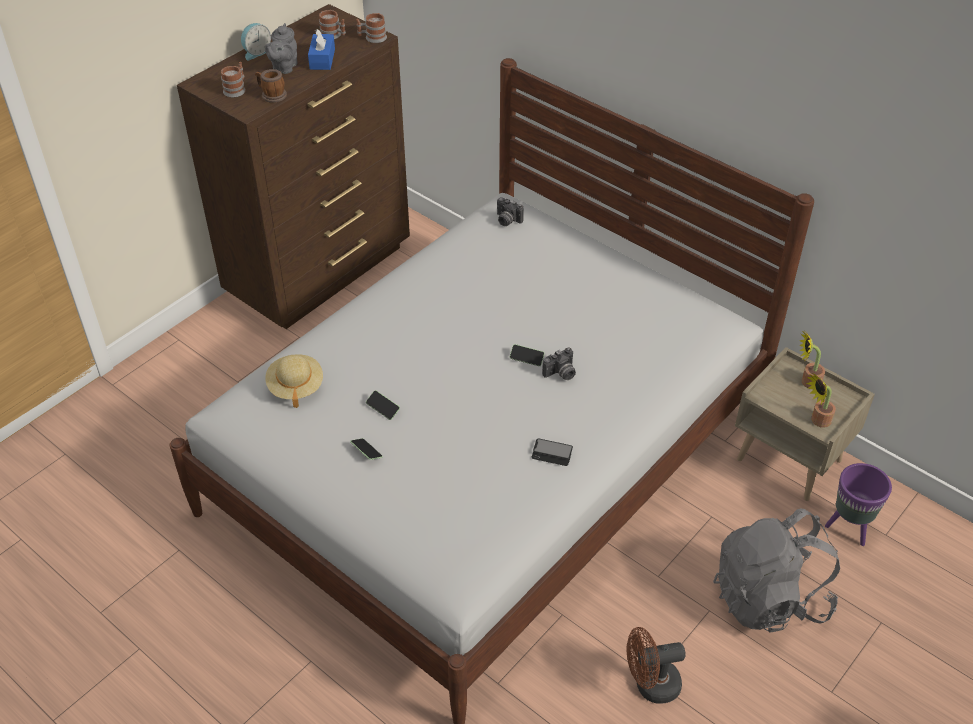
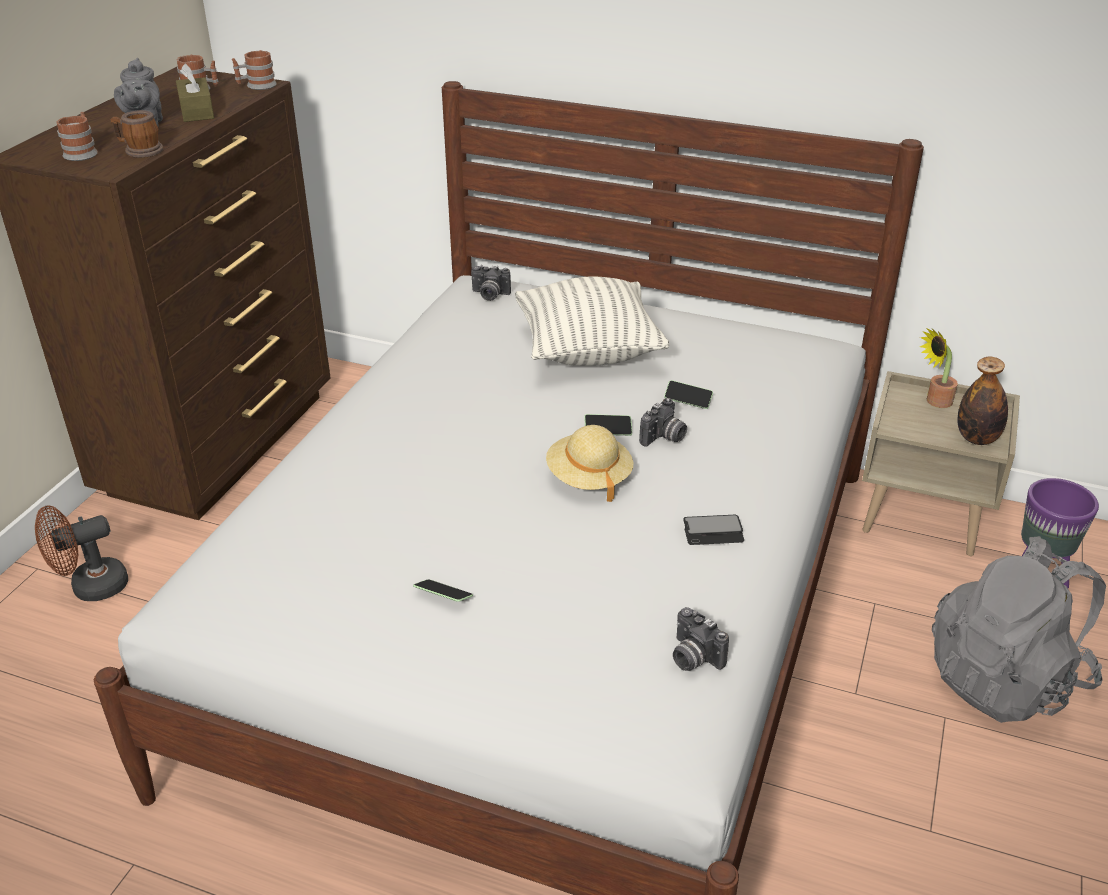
camera: 20 degrees left, 10 degrees down
alarm clock [241,23,271,60] -> none
beige hat [265,354,323,408] -> beige hat moved to [546,425,633,502]
blue tissue box [308,29,335,70] -> brown tissue box [176,64,214,122]
phone [366,390,400,420] -> phone moved to [664,380,713,409]
brown fan [626,627,686,704] -> brown fan moved to [35,505,128,601]
potted plant [806,372,836,428] -> bottle [957,357,1008,445]
none -> pillow [515,277,669,366]
none -> camera [673,607,729,671]

